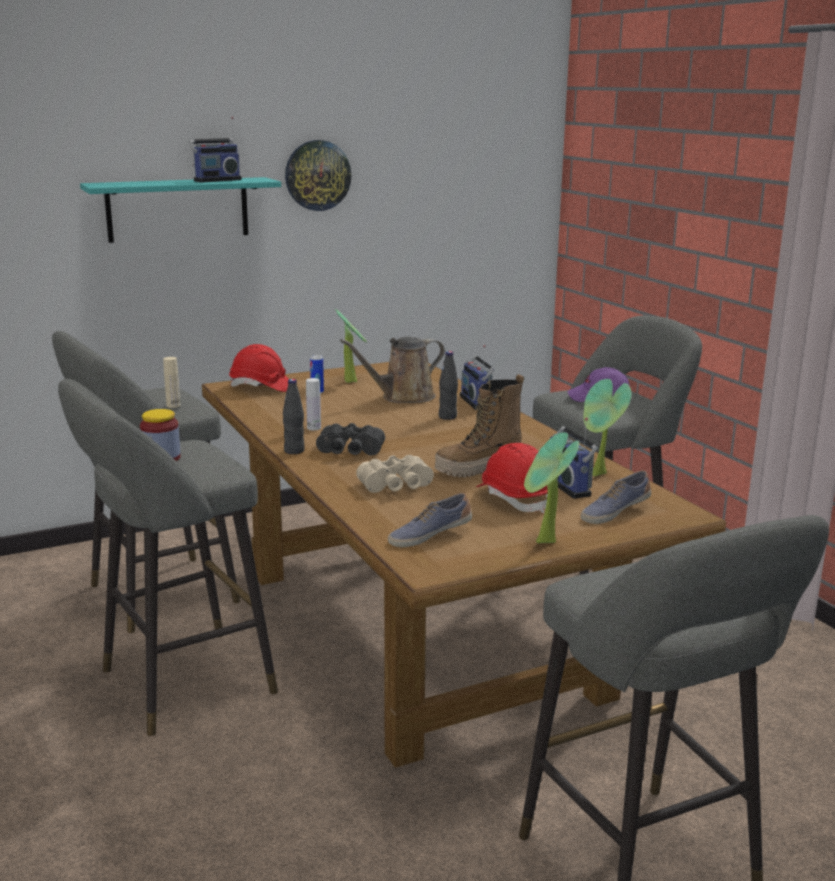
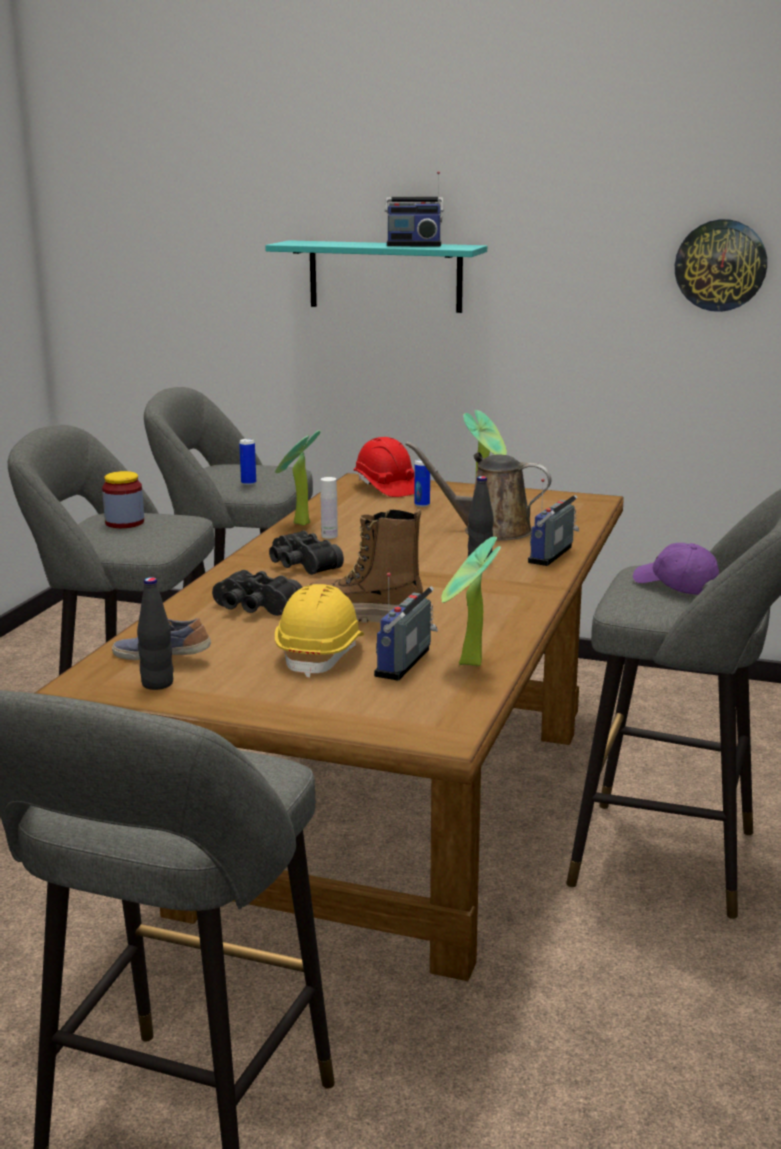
camera: 45 degrees right, 0 degrees up
beige bottle [163,357,180,408] -> can [239,438,256,485]
black bottle [283,379,305,454] -> black bottle moved to [137,577,174,690]
wall clock [285,140,351,211] -> wall clock moved to [675,219,767,312]
beige binoculars [356,455,434,493] -> black binoculars [212,570,302,616]
red hard hat [476,443,548,513] -> yellow hard hat [275,584,364,678]
potted plant [524,432,579,544] -> potted plant moved to [275,431,321,526]
shoe [581,470,651,524] -> none

